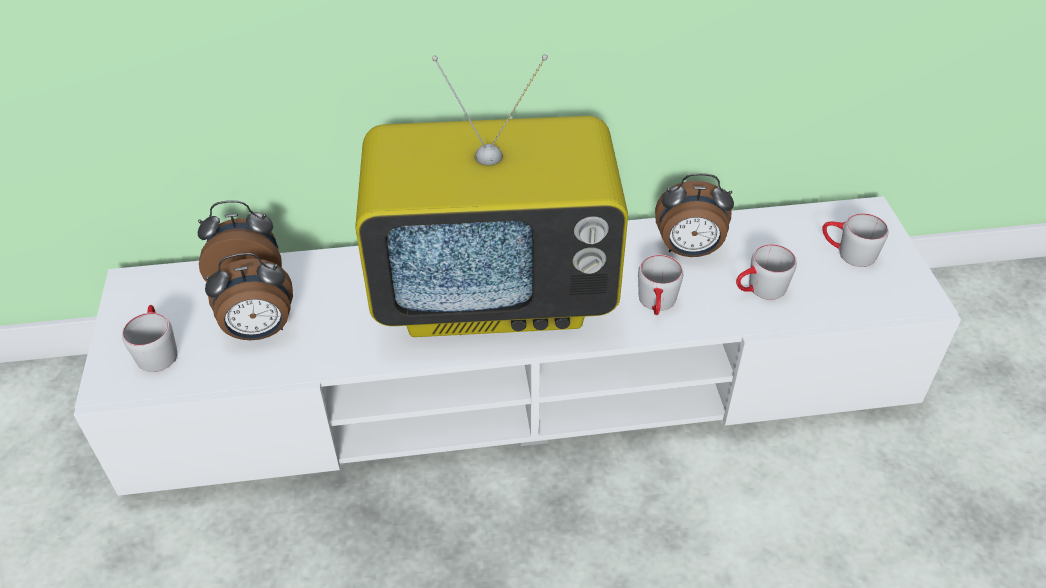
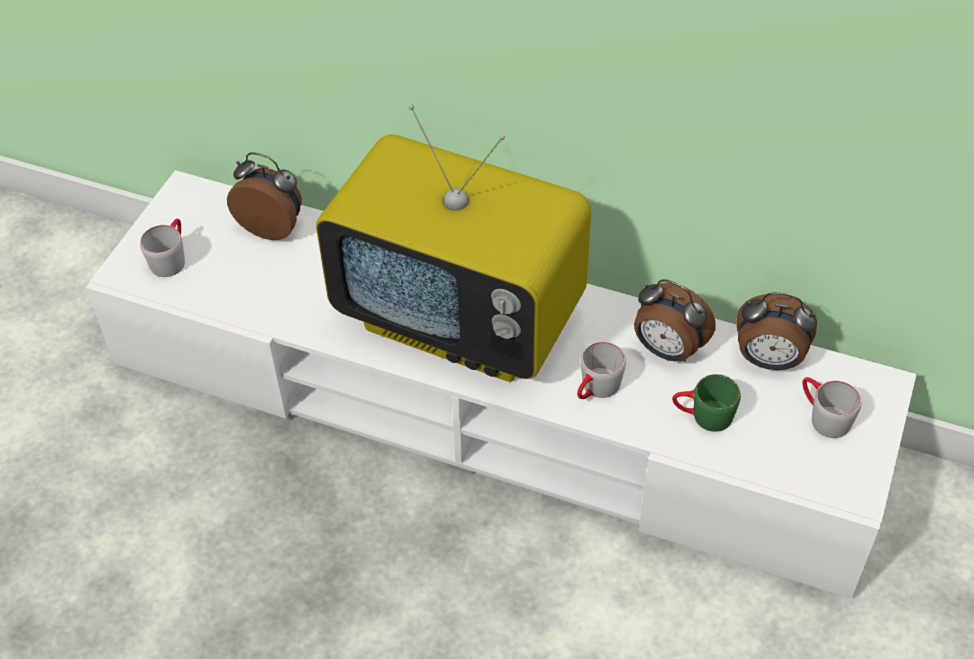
camera: 30 degrees right, 5 degrees up
alarm clock [205,253,293,340] -> alarm clock moved to [736,292,817,370]
grey mug [736,244,797,300] -> green mug [672,374,741,432]

